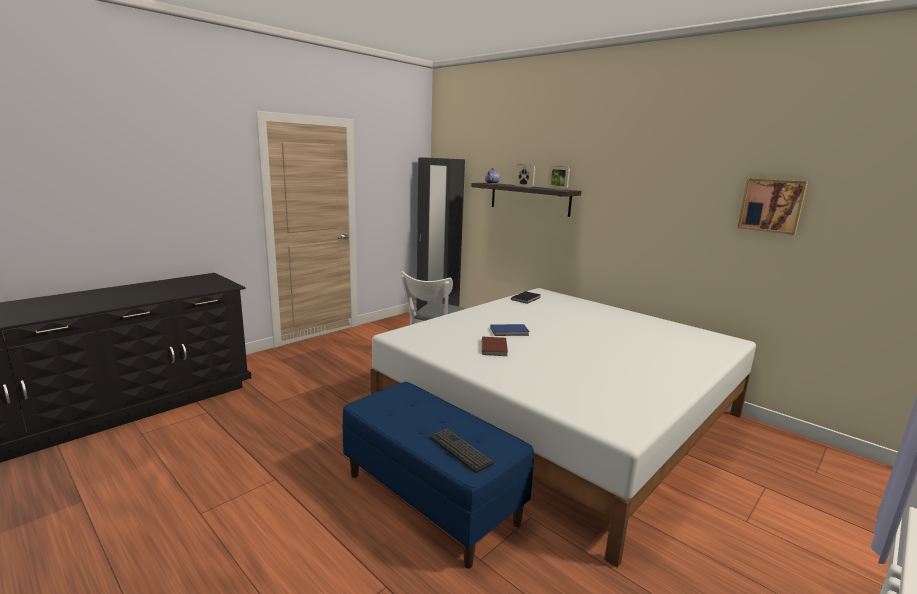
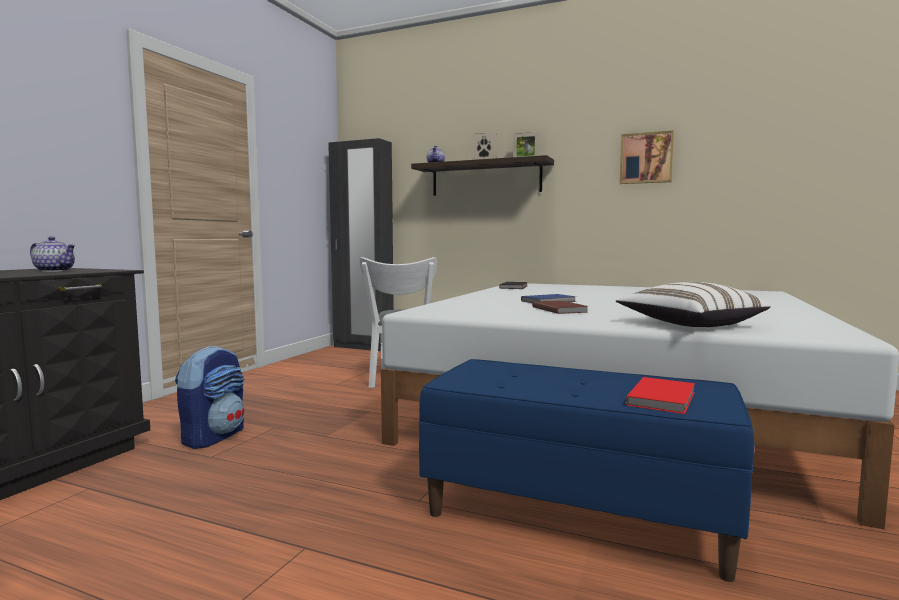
camera: 20 degrees left, 10 degrees down
keyboard [430,429,494,473] -> red book [625,377,695,414]
picture [738,178,808,235] -> picture moved to [620,130,674,184]
none -> teapot [30,237,76,272]
none -> backpack [175,346,245,449]
none -> white pillow [616,282,770,327]

